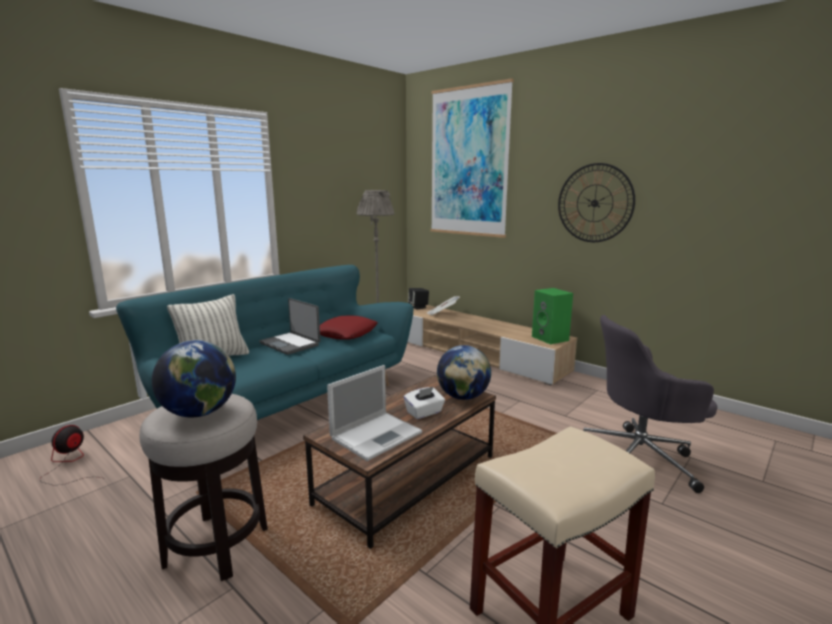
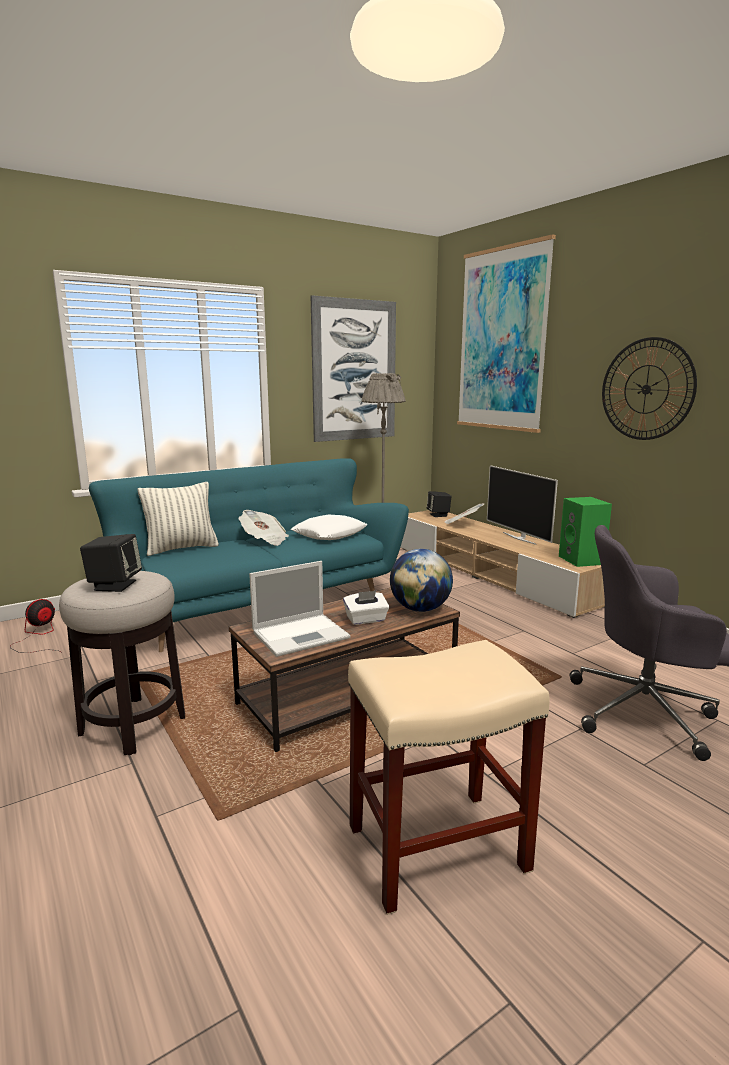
camera: 15 degrees right, 0 degrees up
globe [152,340,236,417] -> black speaker [80,534,142,592]
laptop [259,298,320,355] -> newspaper [239,510,289,546]
red pillow [320,316,378,339] -> white pillow [291,514,368,540]
none -> picture [311,295,396,442]
none -> television [487,465,558,545]

